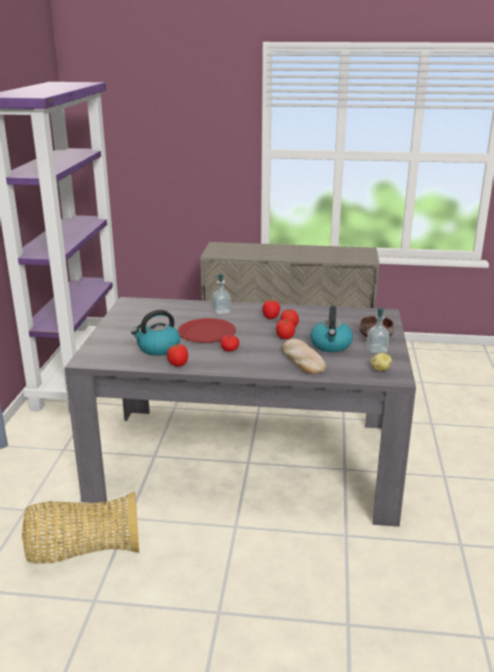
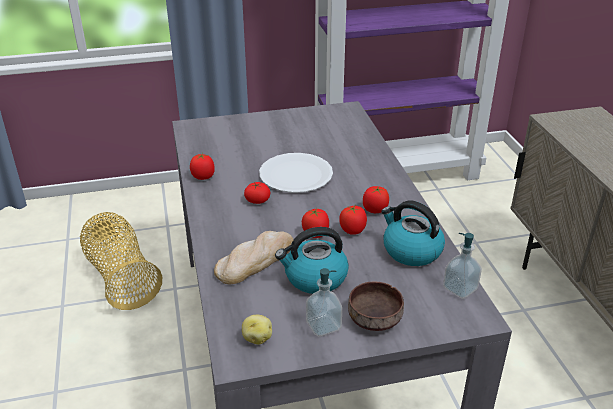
camera: 70 degrees right, 10 degrees up
kettle [131,310,180,356] -> kettle moved to [381,200,445,266]
red plate [178,318,236,343] -> white plate [259,153,333,193]
soap dispenser [211,274,231,315] -> soap dispenser moved to [443,233,482,299]

